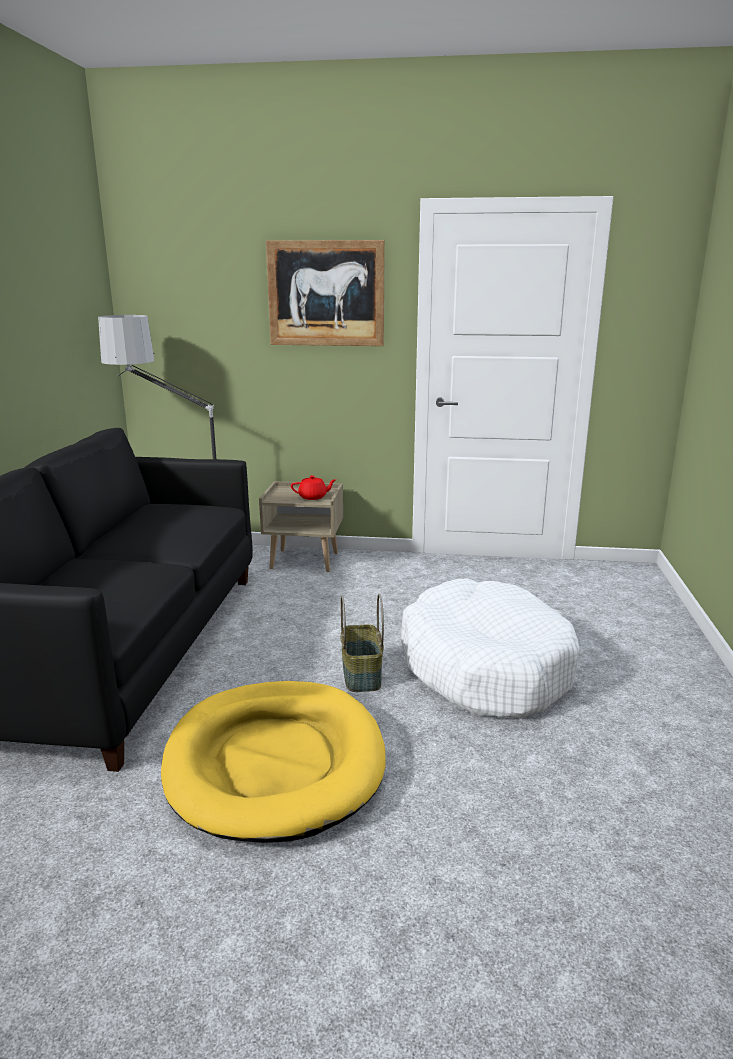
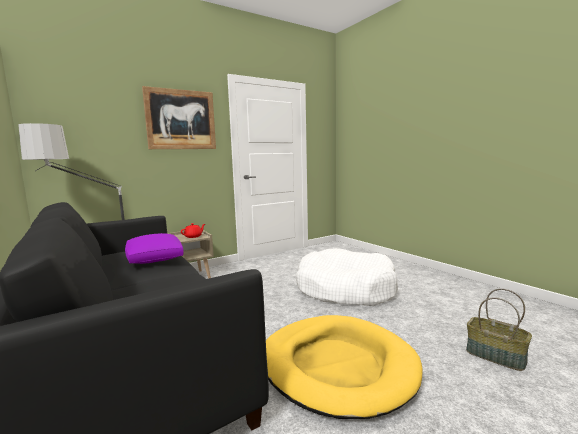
camera: 40 degrees left, 10 degrees down
basket [340,594,384,692] -> basket moved to [466,288,532,371]
none -> purple pillow [125,233,184,264]

